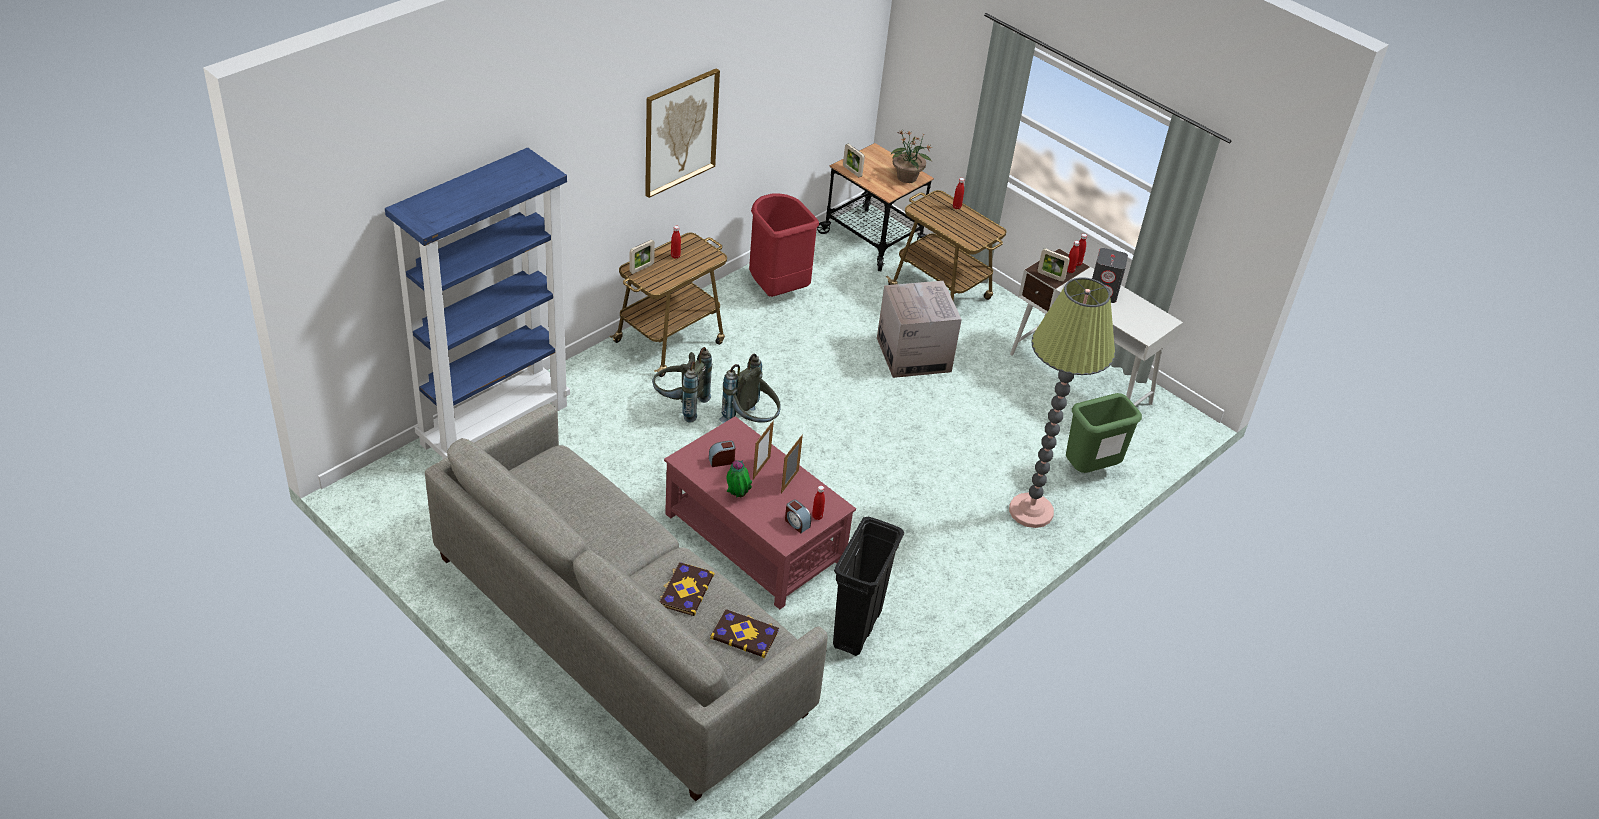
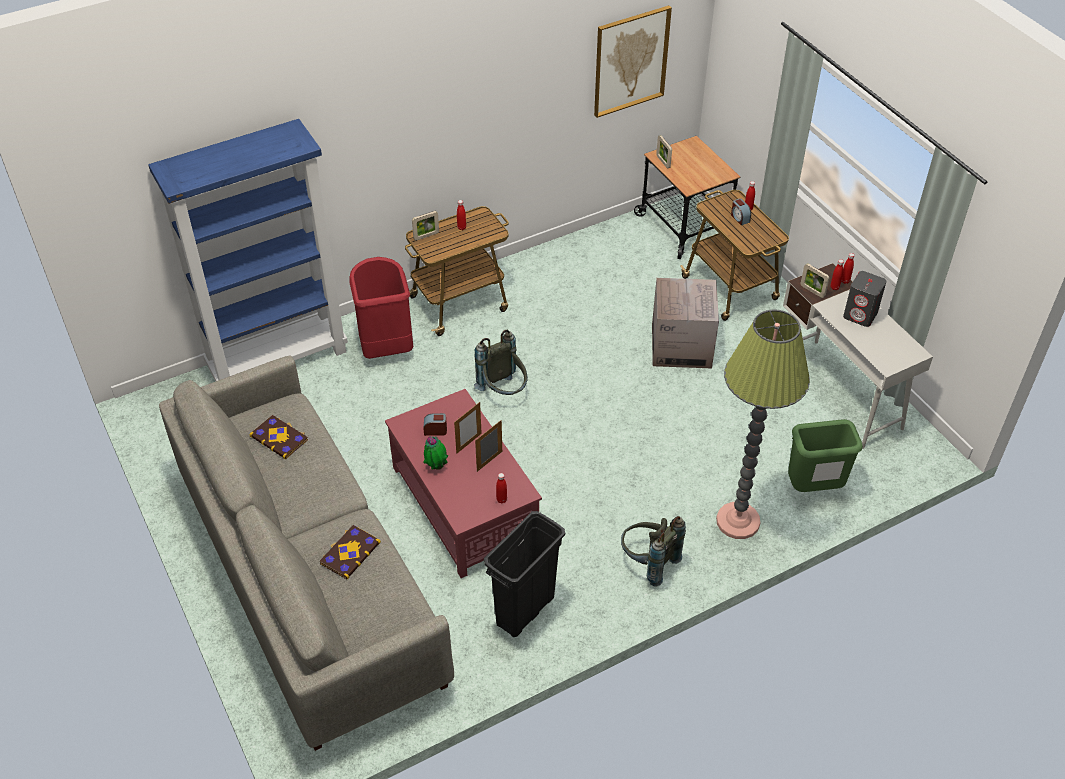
camera: 20 degrees right, 5 degrees up
picture [645,68,720,198] -> picture moved to [594,6,672,118]
grey backpack [652,347,712,423] -> grey backpack moved to [621,516,686,587]
book [710,609,779,658] -> book moved to [250,415,308,459]
red trash can [749,194,819,297] -> red trash can moved to [349,257,413,359]
alarm clock [785,500,811,533] -> alarm clock moved to [731,199,751,225]
potted plant [891,130,932,183] -> none

